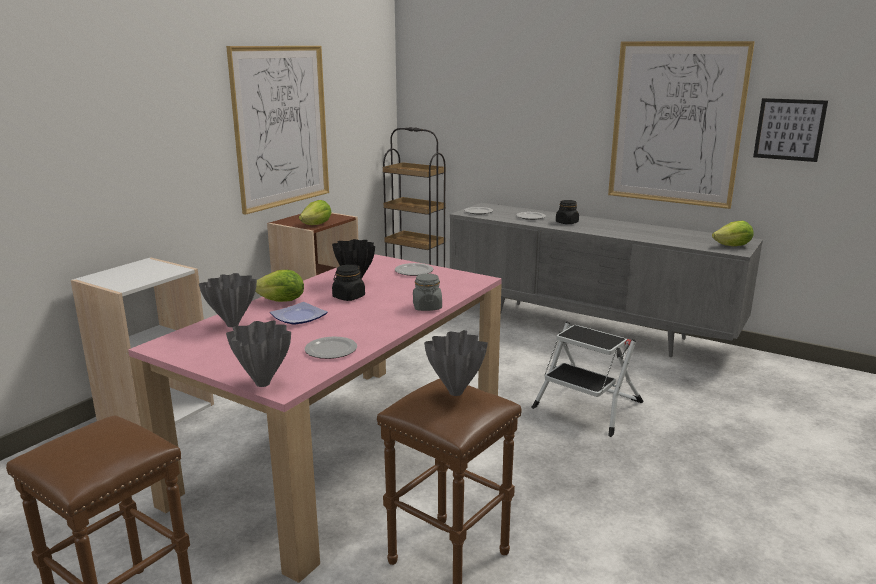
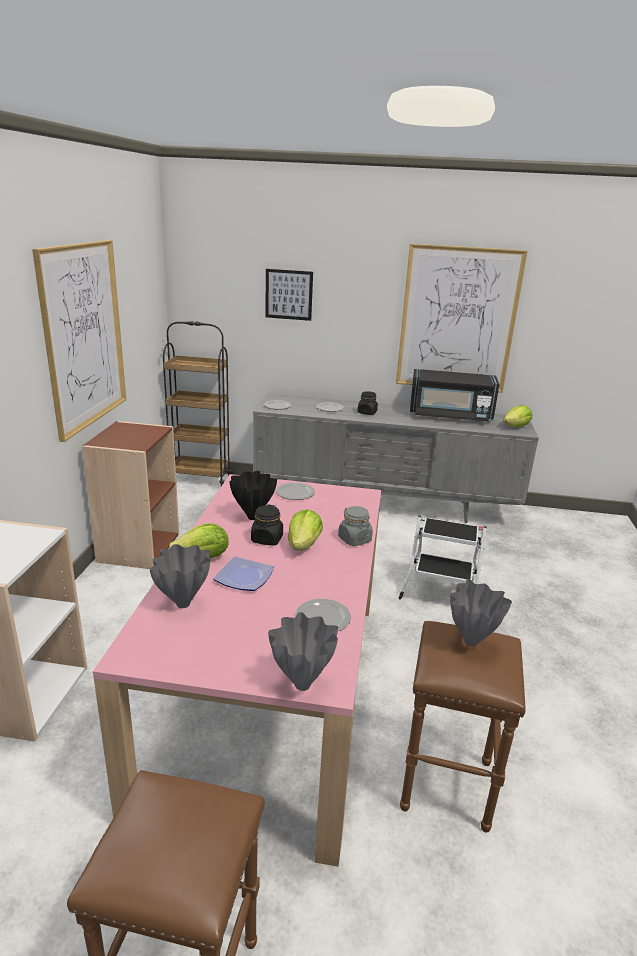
camera: 25 degrees left, 5 degrees up
lettuce [299,200,332,225] -> lettuce moved to [288,509,323,551]
picture [753,98,828,162] -> picture moved to [265,269,313,321]
none -> black microwave [410,369,500,422]

